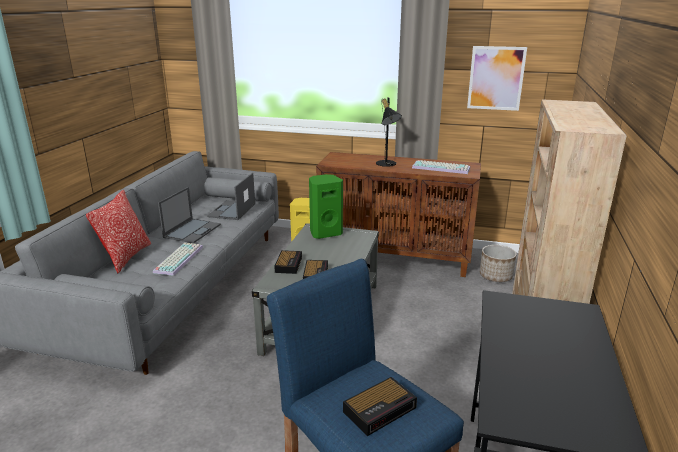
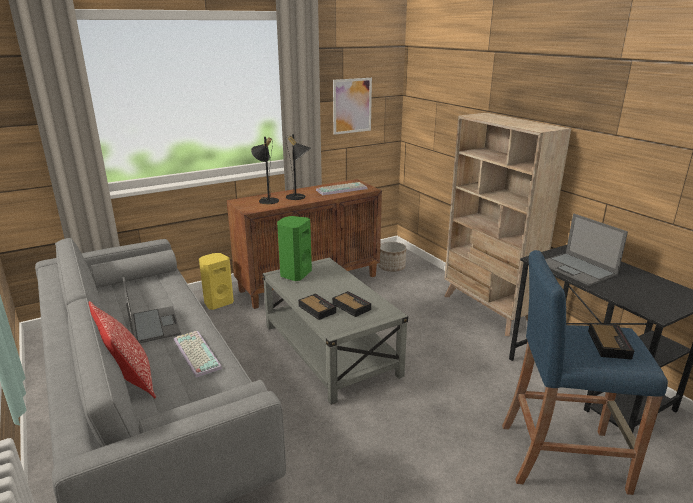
camera: 45 degrees left, 0 degrees up
laptop [207,173,255,220] -> laptop moved to [545,214,628,286]
none -> black table lamp [251,137,279,204]

